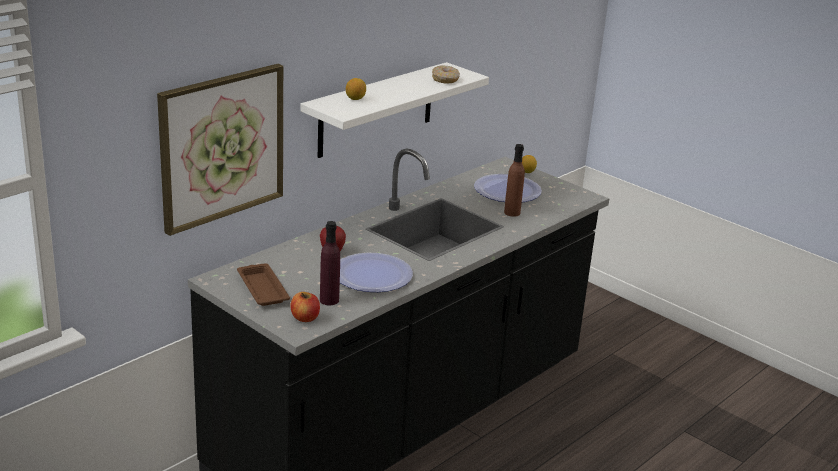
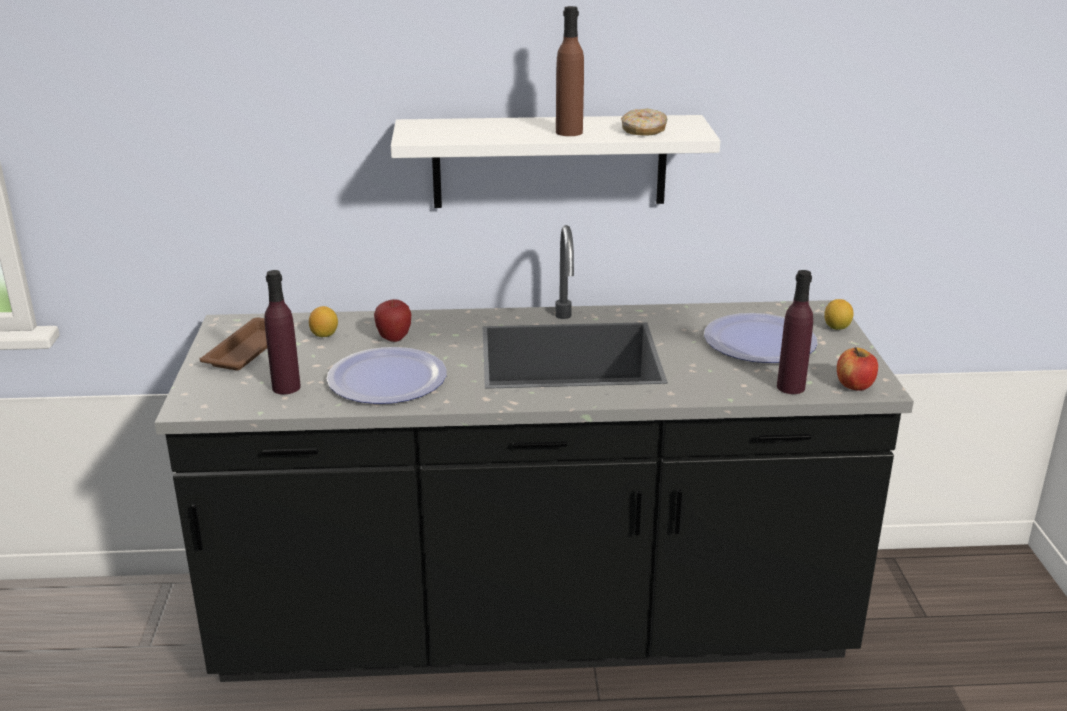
camera: 45 degrees right, 0 degrees up
picture [157,64,283,236] -> none
apple [290,292,320,322] -> apple moved to [837,347,878,391]
lemon [346,78,366,100] -> lemon moved to [309,306,338,337]
brown bottle [504,144,525,217] -> brown bottle moved to [556,6,584,136]
none -> purple bottle [777,270,813,394]

